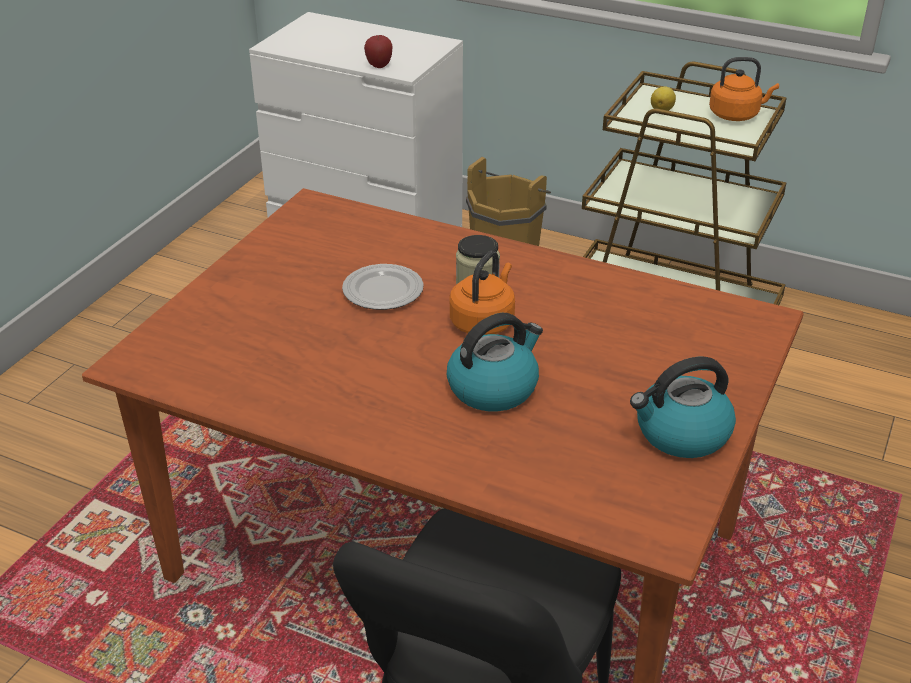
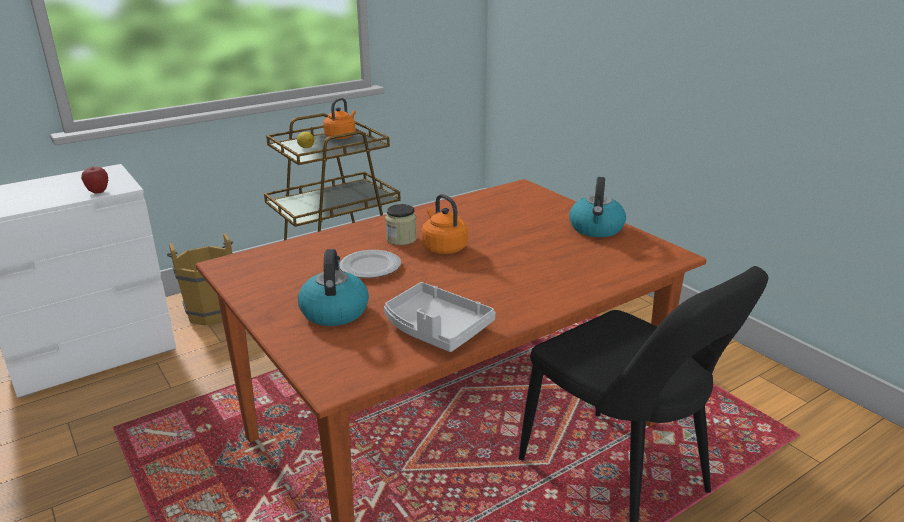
camera: 60 degrees left, 10 degrees down
kettle [447,313,543,412] -> kettle moved to [298,249,369,326]
none -> grey tray [384,282,496,352]

